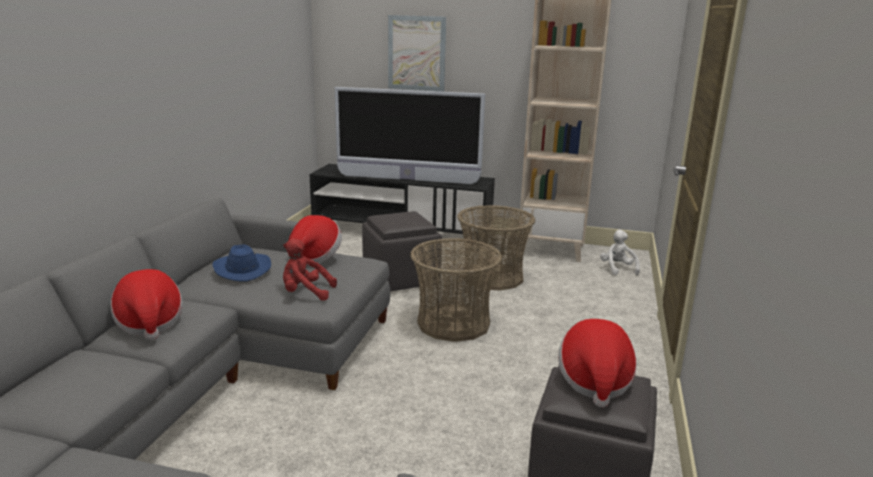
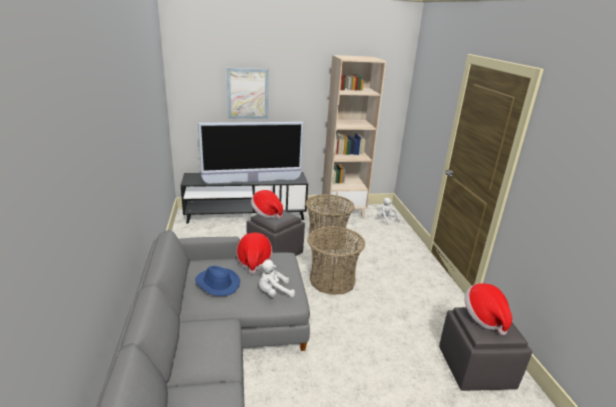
camera: 25 degrees left, 5 degrees up
hat [111,269,183,340] -> hat moved to [251,190,283,219]
red plush toy [283,238,337,301] -> white plush toy [259,260,295,297]

